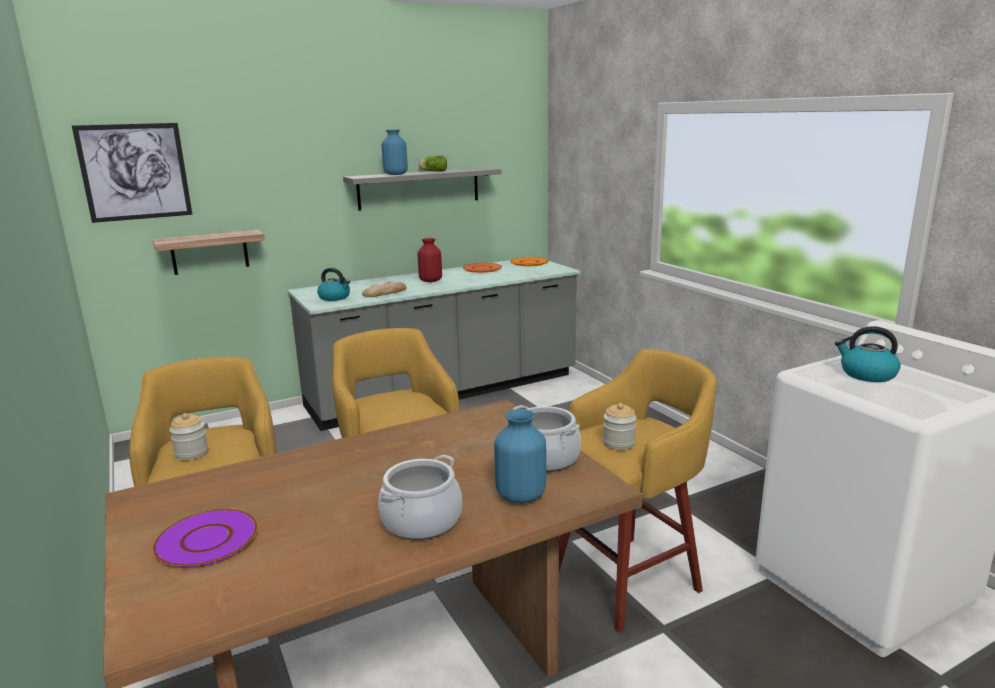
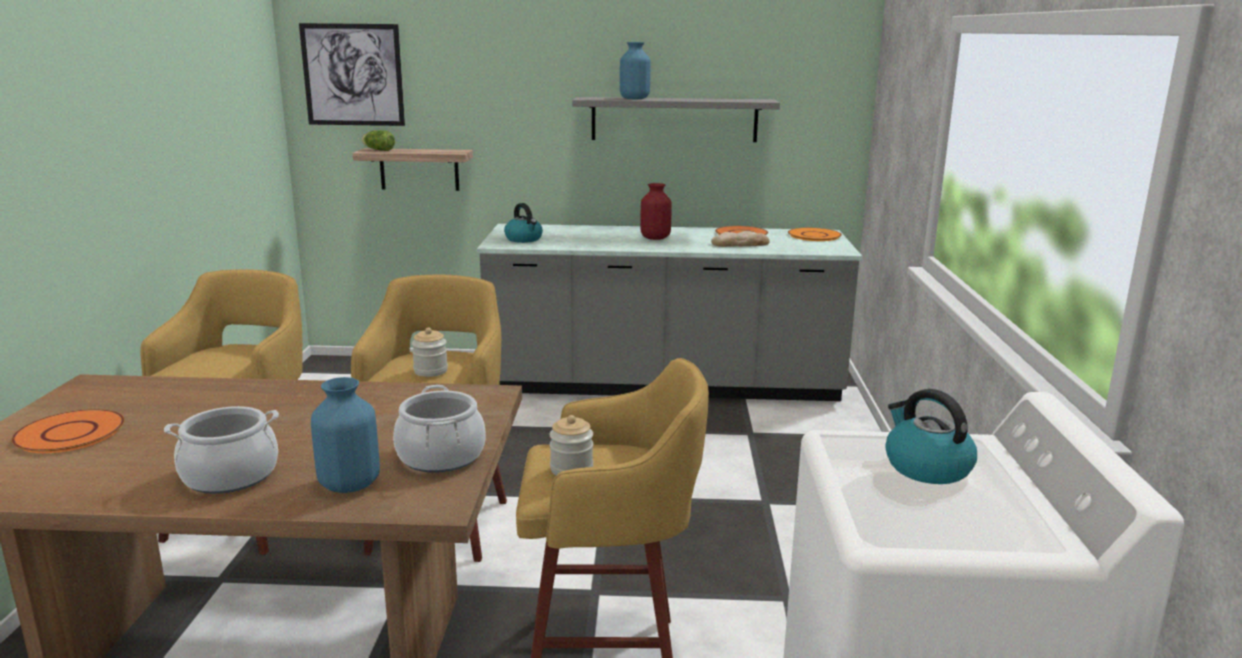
camera: 30 degrees right, 0 degrees up
purple plate [153,509,258,568] -> orange plate [11,409,125,453]
jar [169,413,208,460] -> jar moved to [412,328,448,377]
bread [362,281,407,297] -> bread moved to [711,231,770,247]
lettuce [419,155,447,172] -> lettuce moved to [362,131,395,151]

